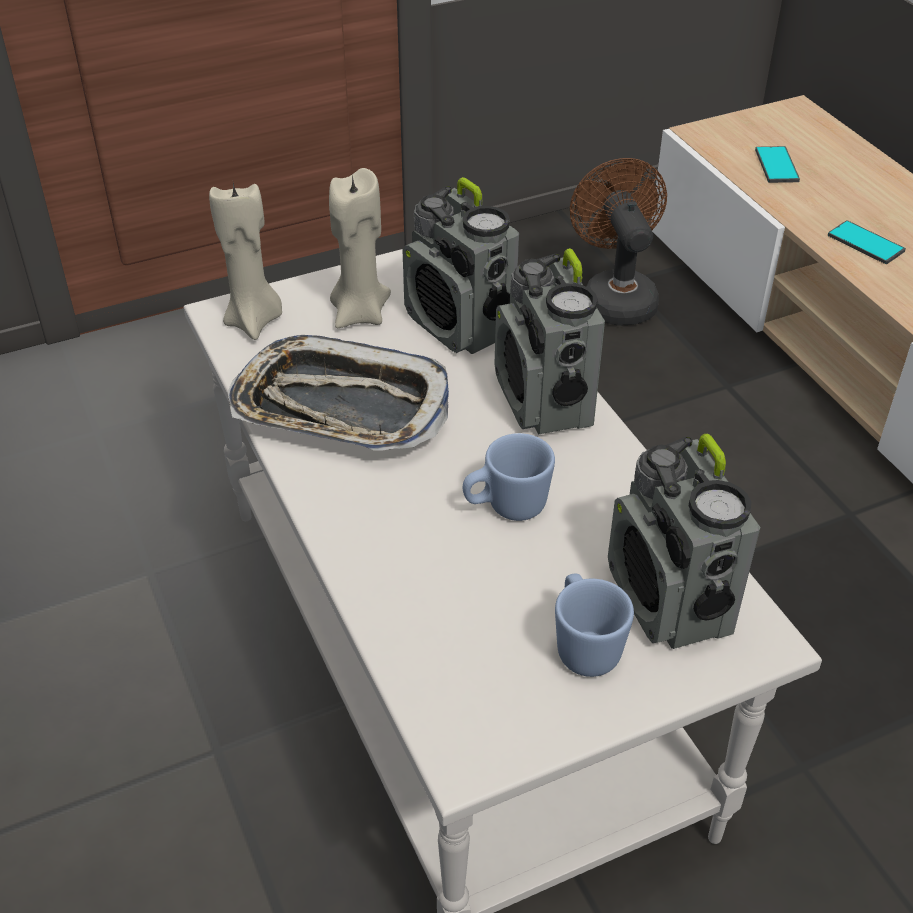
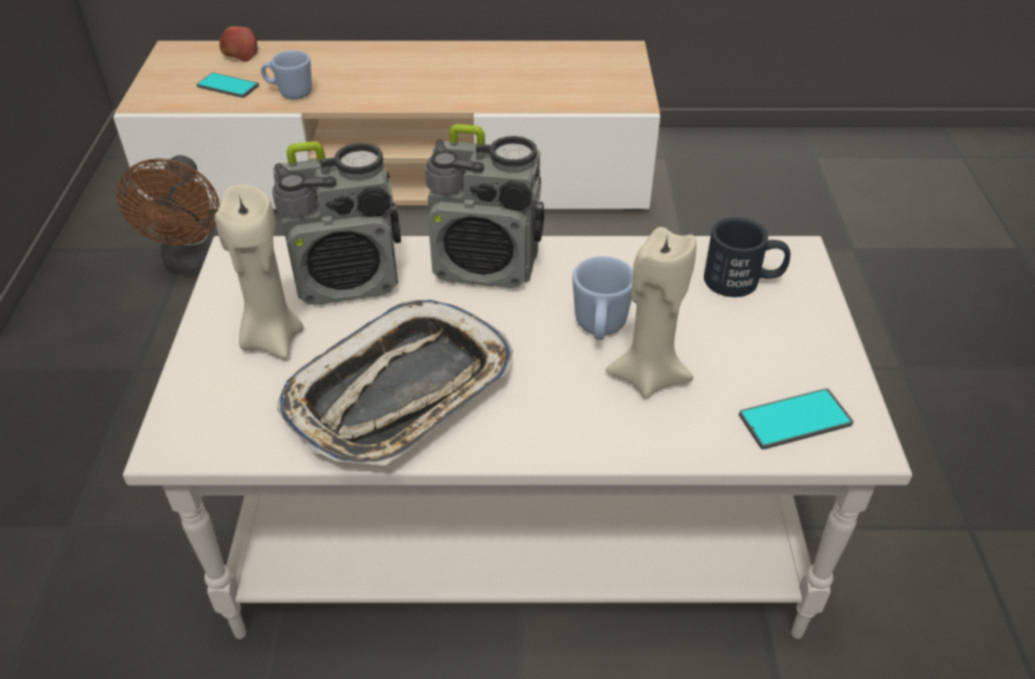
camera: 65 degrees left, 0 degrees up
beige candle [209,183,282,340] -> beige candle moved to [606,227,696,399]
blue mug [555,573,634,677] -> blue mug moved to [261,50,312,100]
brown fan [570,158,667,326] -> brown fan turned 105 degrees counterclockwise [117,155,220,275]
radio [608,434,760,649] -> black mug [704,217,790,297]
phone [828,220,906,264] -> phone moved to [739,388,854,450]
none -> apple [220,26,257,62]

